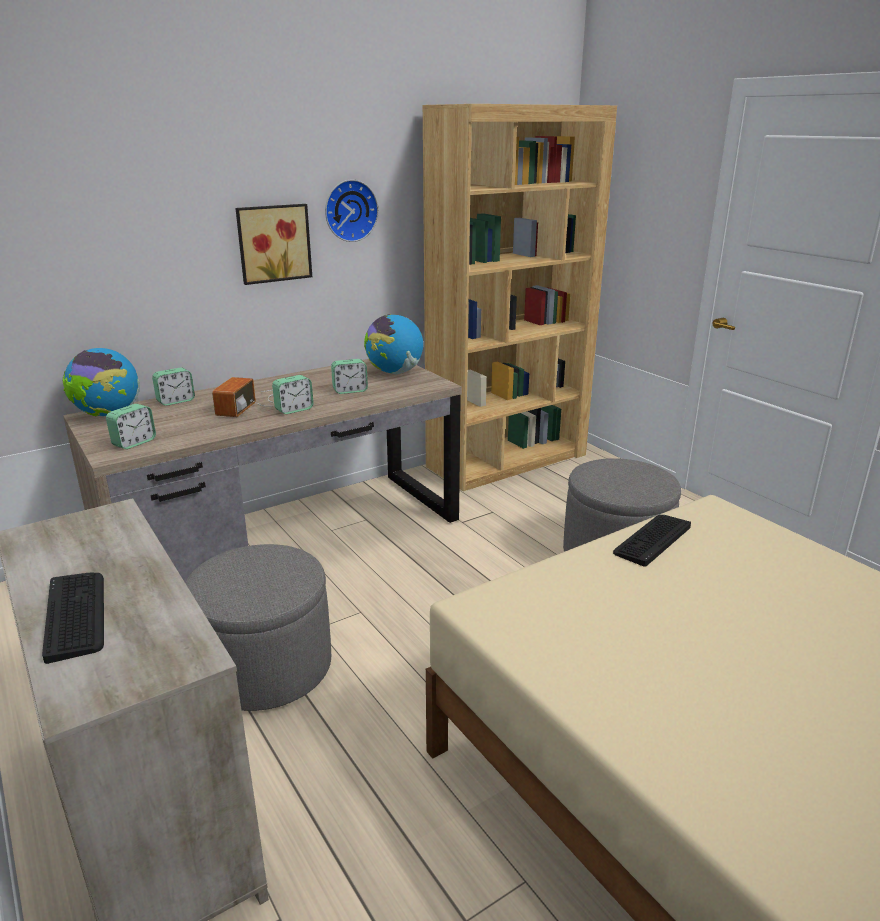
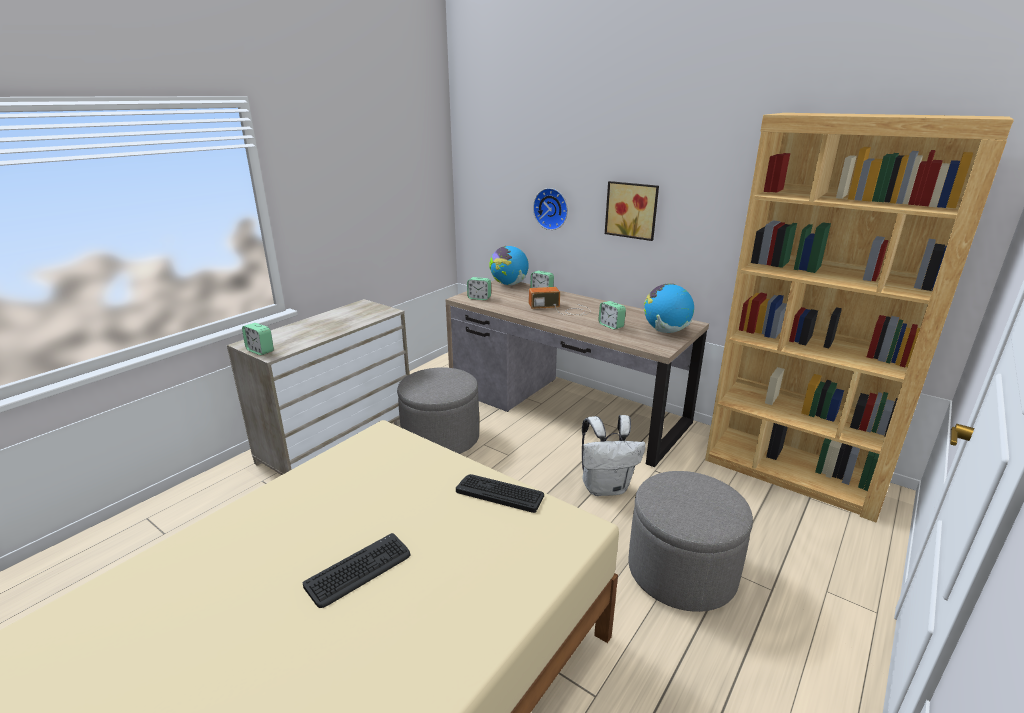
camera: 70 degrees right, 0 degrees up
keyboard [42,573,104,664] -> keyboard moved to [303,533,411,608]
alarm clock [272,375,314,414] -> alarm clock moved to [242,323,274,355]
wall clock [325,179,378,242] -> wall clock moved to [533,188,568,230]
none -> white backpack [582,415,646,496]

